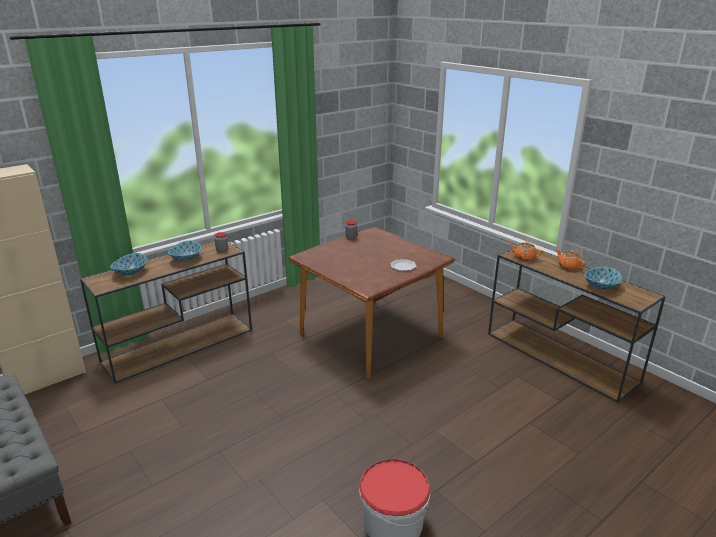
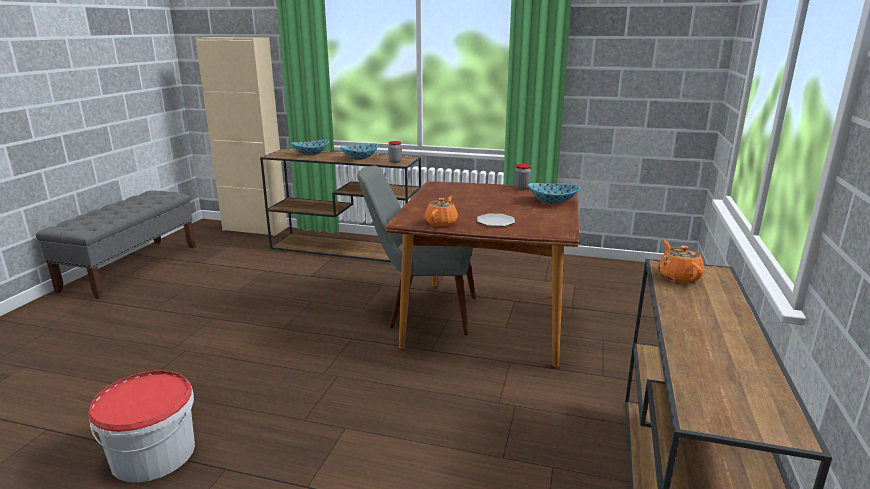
camera: 55 degrees right, 5 degrees down
orange teapot [556,248,585,270] -> orange teapot moved to [425,196,458,227]
bowl [584,267,622,290] -> bowl moved to [528,183,580,204]
none -> grey chair [357,166,476,335]

